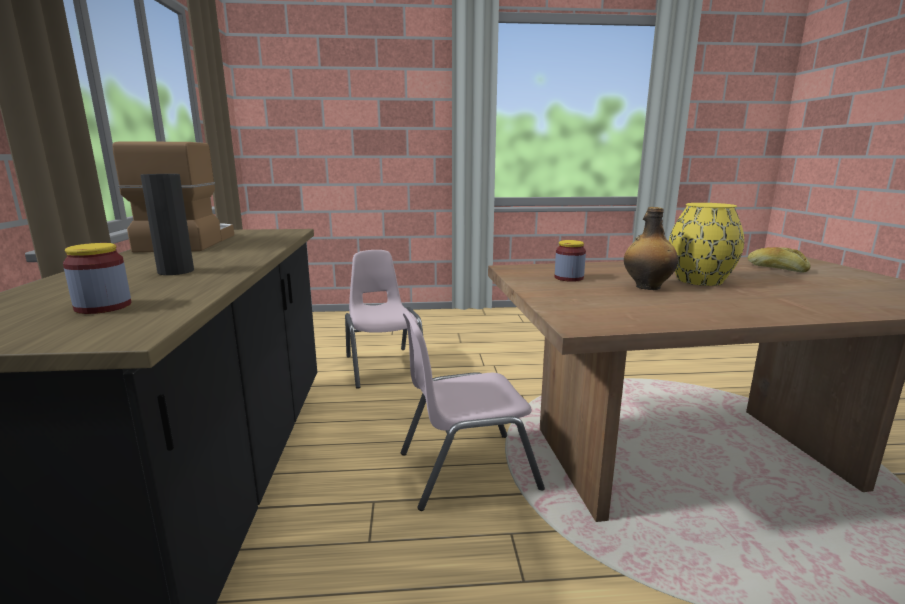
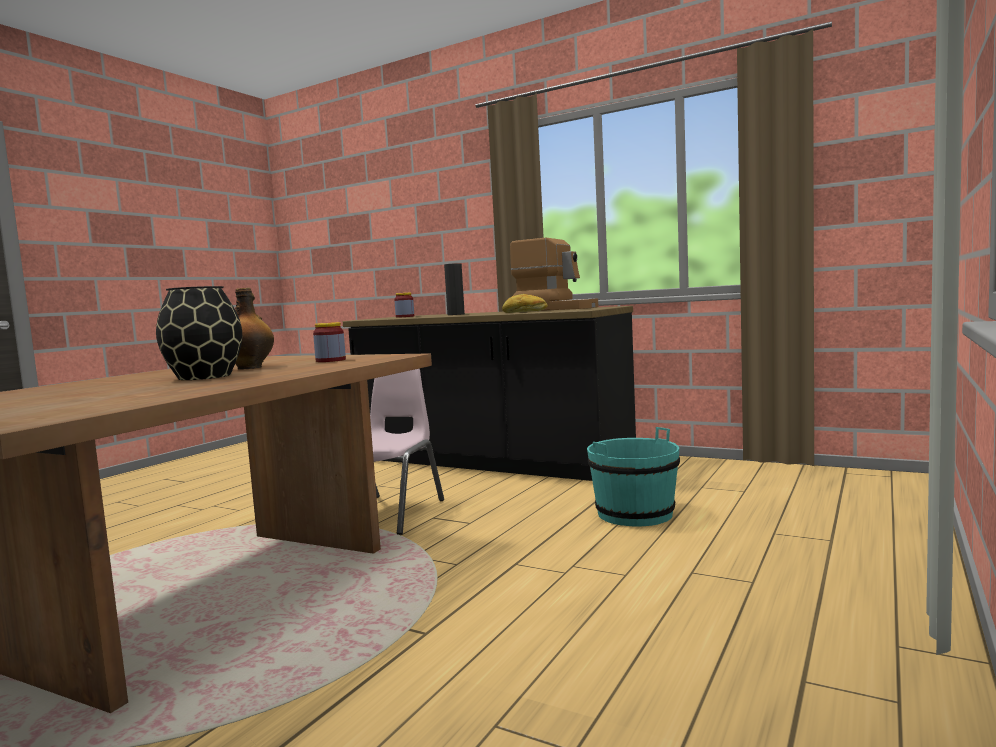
camera: 125 degrees right, 10 degrees down
pink chair [345,250,423,389] -> turquoise bucket [587,427,680,527]
yellow vase [669,203,744,286] -> black vase [156,286,242,380]
bread [748,247,811,272] -> bread moved to [502,294,548,313]

